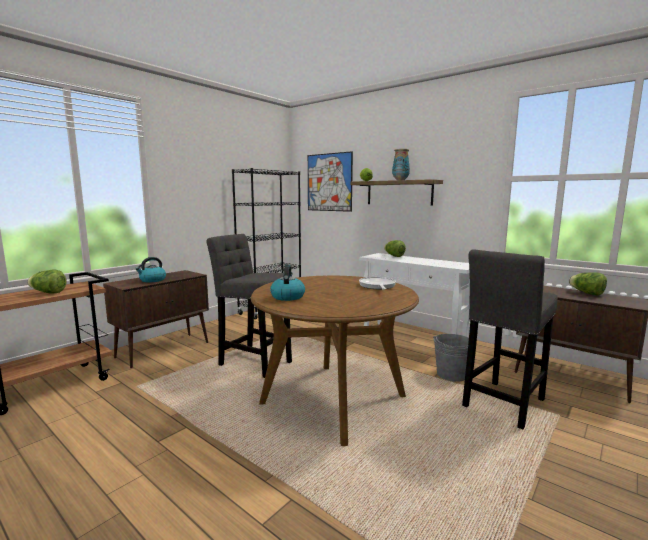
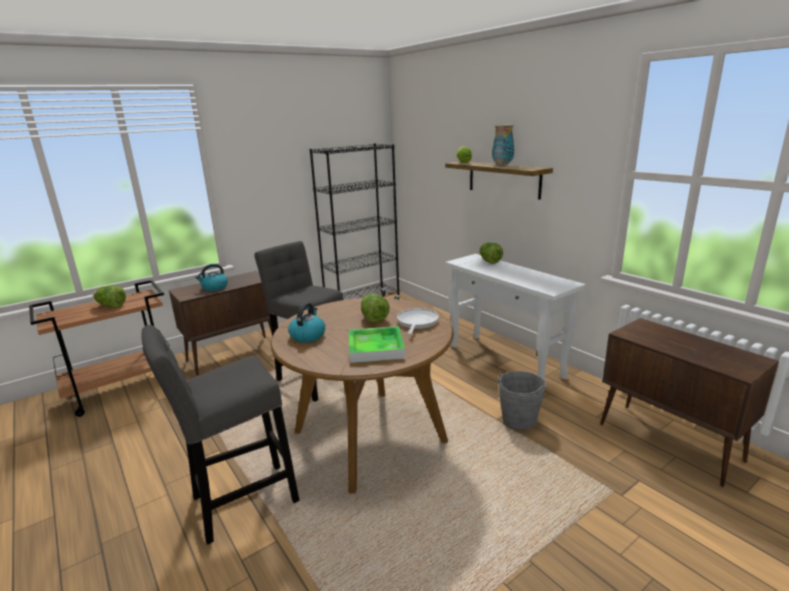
camera: 15 degrees right, 10 degrees up
picture [308,151,353,212] -> none
grey stool [462,249,558,429] -> grey stool moved to [141,325,300,545]
lettuce [569,272,607,295] -> lettuce moved to [361,293,389,323]
none -> tray [349,326,405,363]

